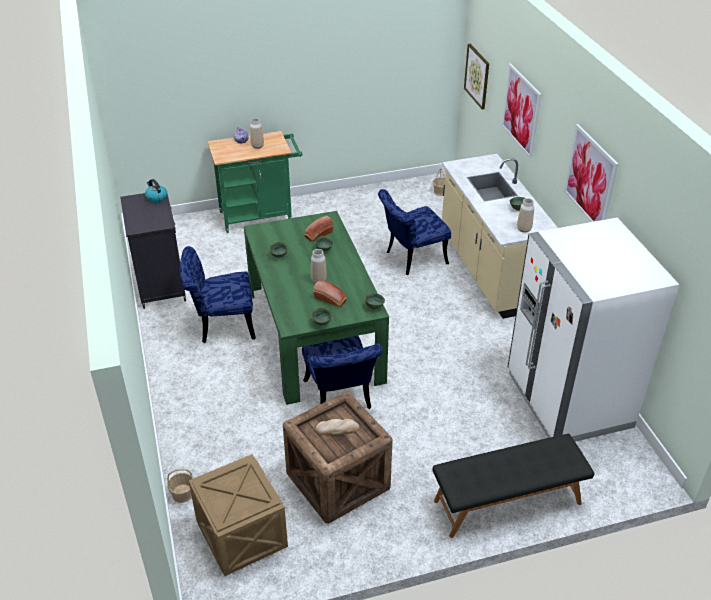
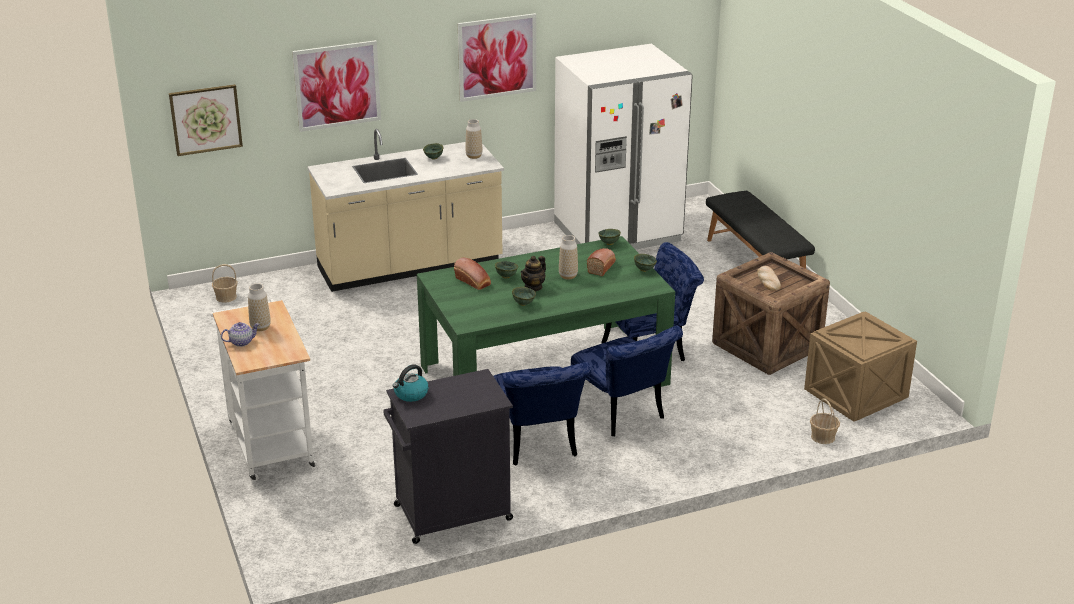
camera: 95 degrees left, 10 degrees down
green cart [208,131,302,233] -> white cart [210,299,318,482]
blue chair [378,189,451,275] -> blue chair moved to [571,325,683,436]
none -> teapot [521,256,546,292]

